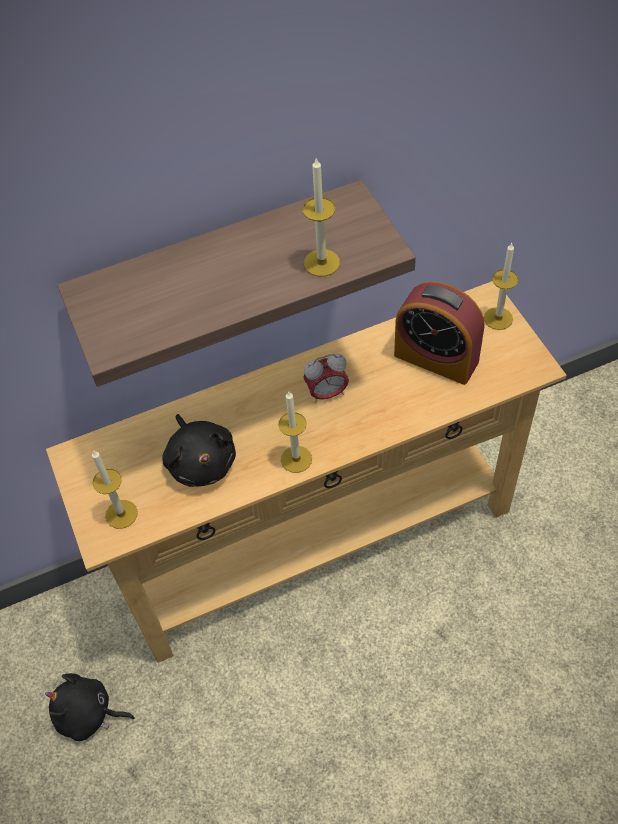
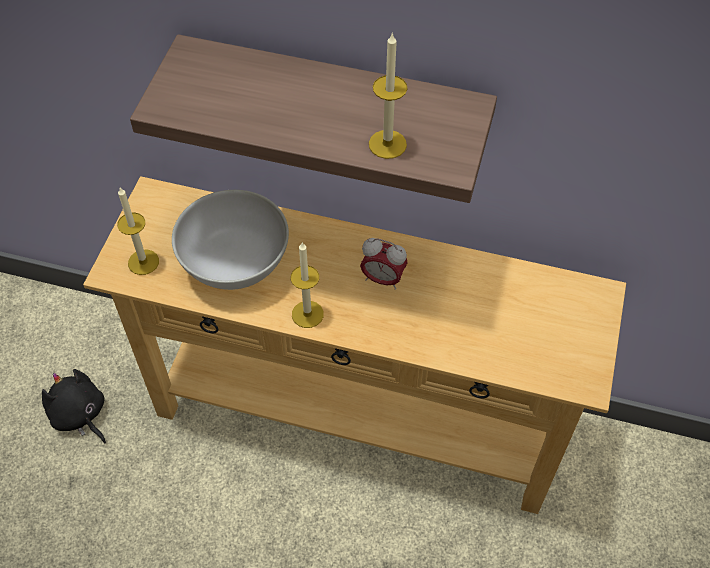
camera: 35 degrees right, 0 degrees up
black plush toy [162,414,236,487] -> white bowl [172,190,289,290]
alarm clock [394,282,484,385] -> none
candle [484,243,518,330] -> none

